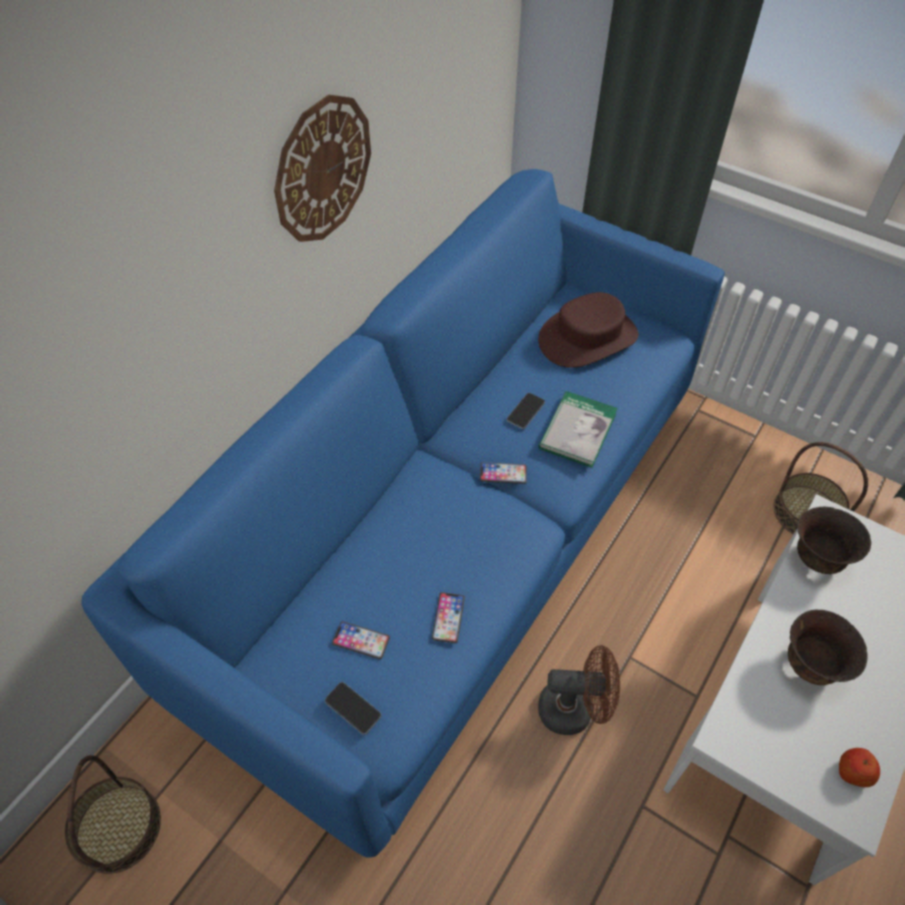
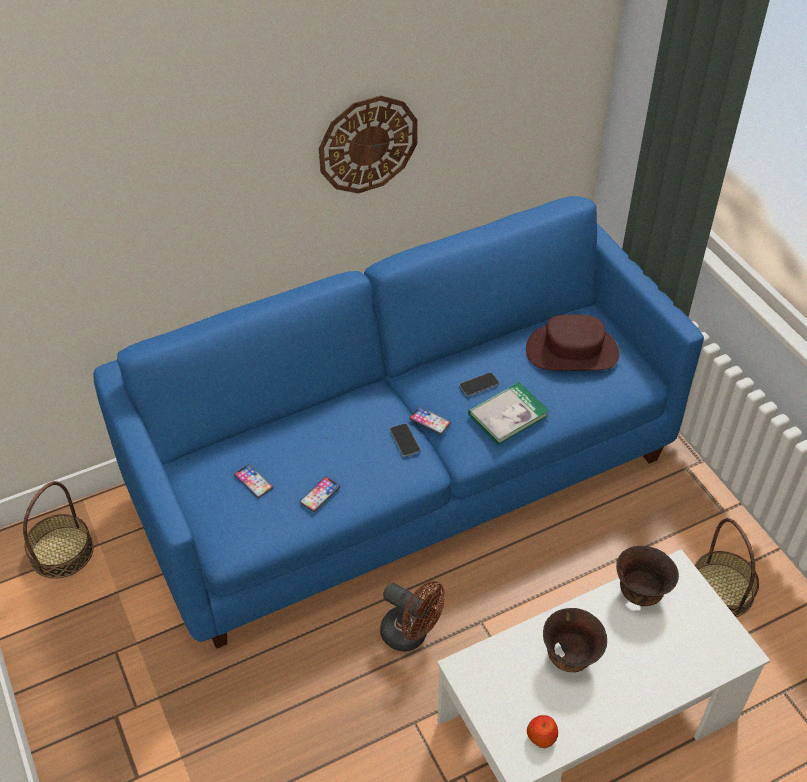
camera: 30 degrees right, 5 degrees down
phone [325,682,381,735] -> phone moved to [390,423,420,457]

